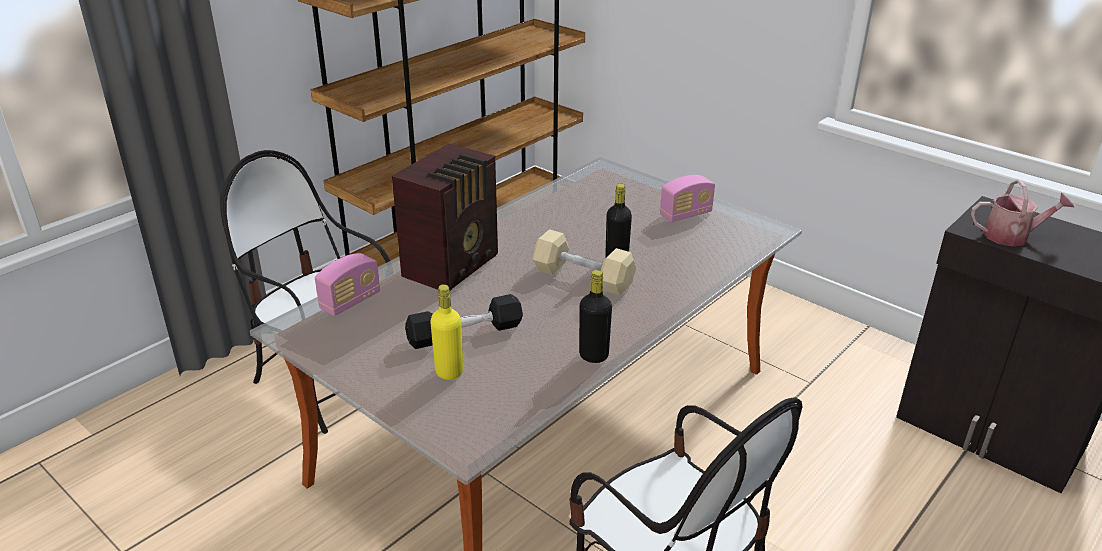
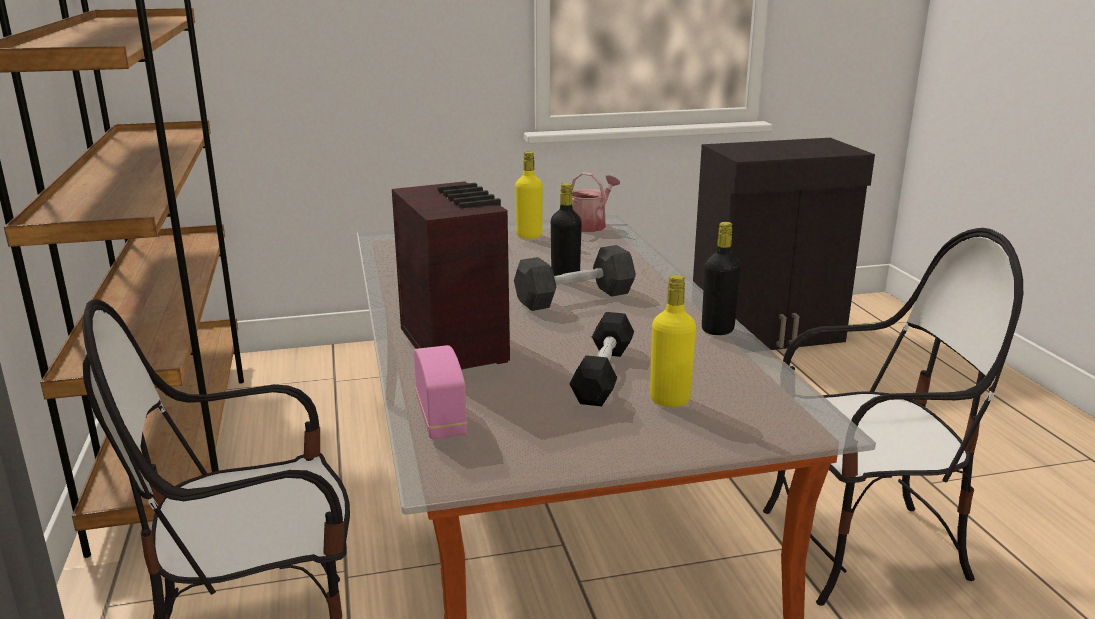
camera: 55 degrees left, 10 degrees down
beige dumbbell [533,229,636,295] -> black dumbbell [514,245,636,311]
radio [660,175,715,222] -> yellow bottle [515,152,543,239]
watering can [971,180,1074,246] -> watering can moved to [572,172,620,232]

